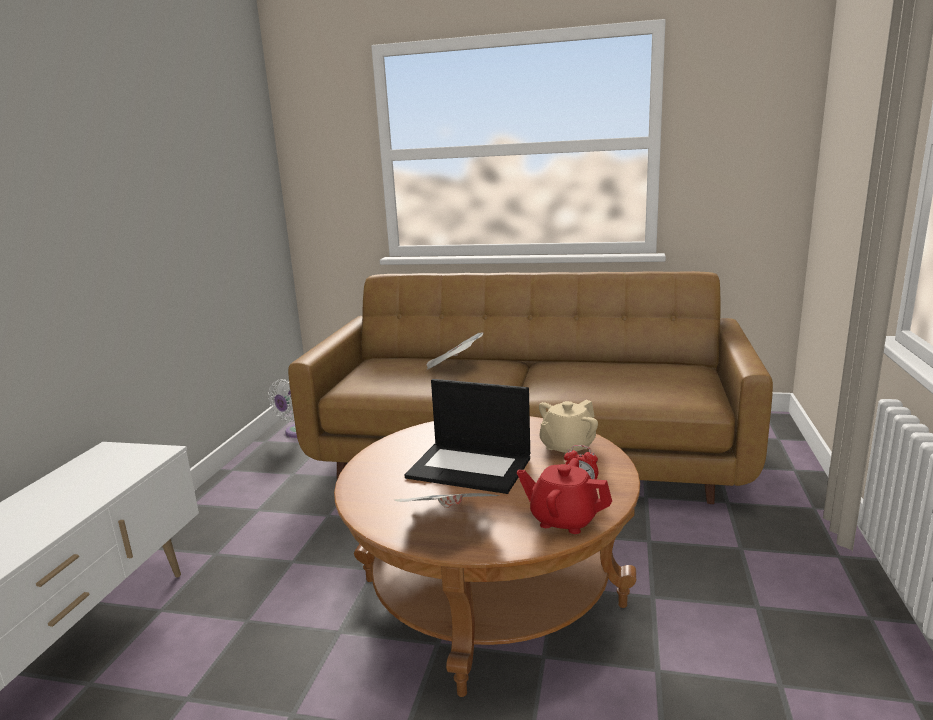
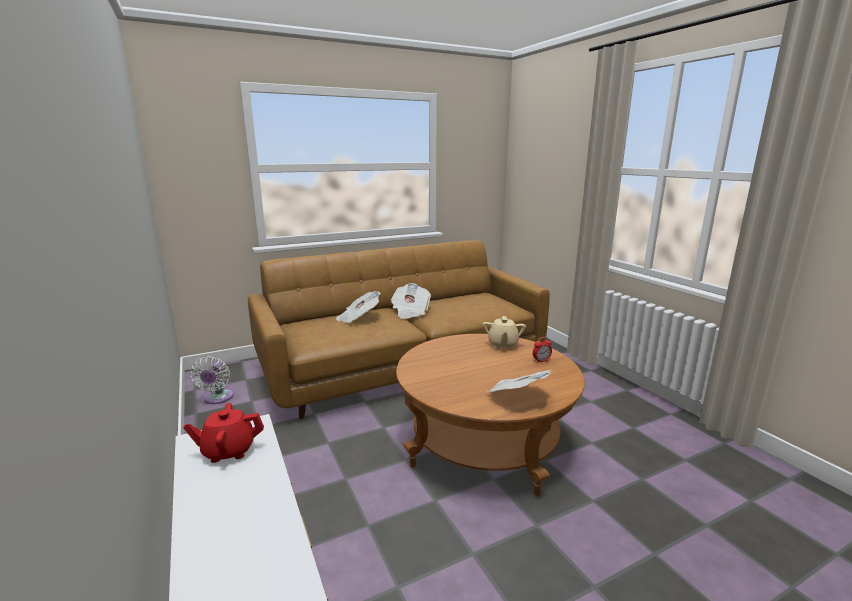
camera: 40 degrees left, 0 degrees up
laptop [405,379,530,494] -> none
red teapot [517,458,612,534] -> red teapot moved to [183,403,264,463]
none -> newspaper [391,283,431,319]

